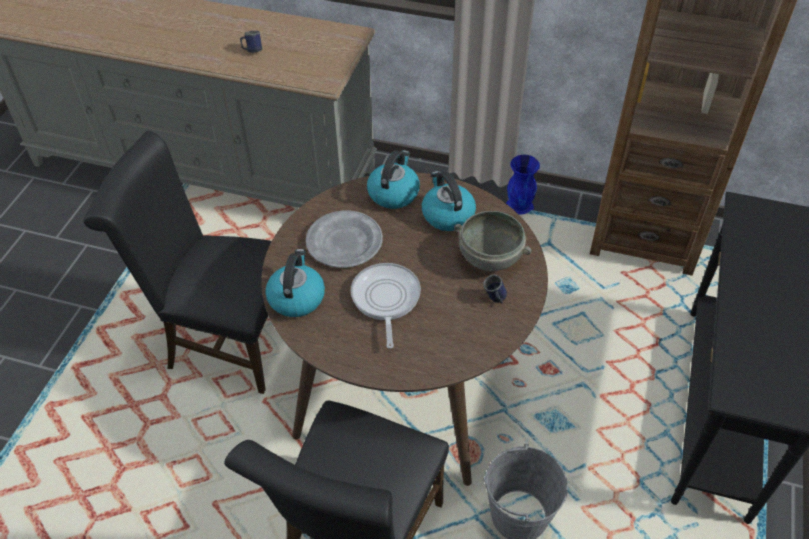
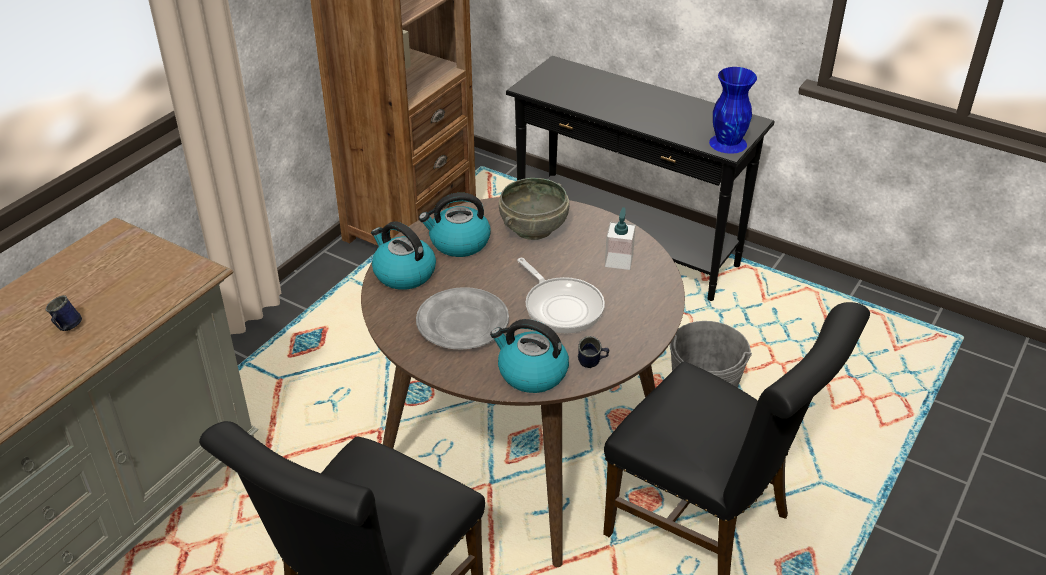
camera: 75 degrees left, 10 degrees down
frying pan [351,263,421,349] -> frying pan turned 135 degrees counterclockwise [517,258,605,333]
blue mug [483,275,507,304] -> blue mug moved to [578,336,609,368]
blue vase [506,155,540,214] -> blue vase moved to [709,67,757,154]
none -> soap dispenser [605,207,636,270]

